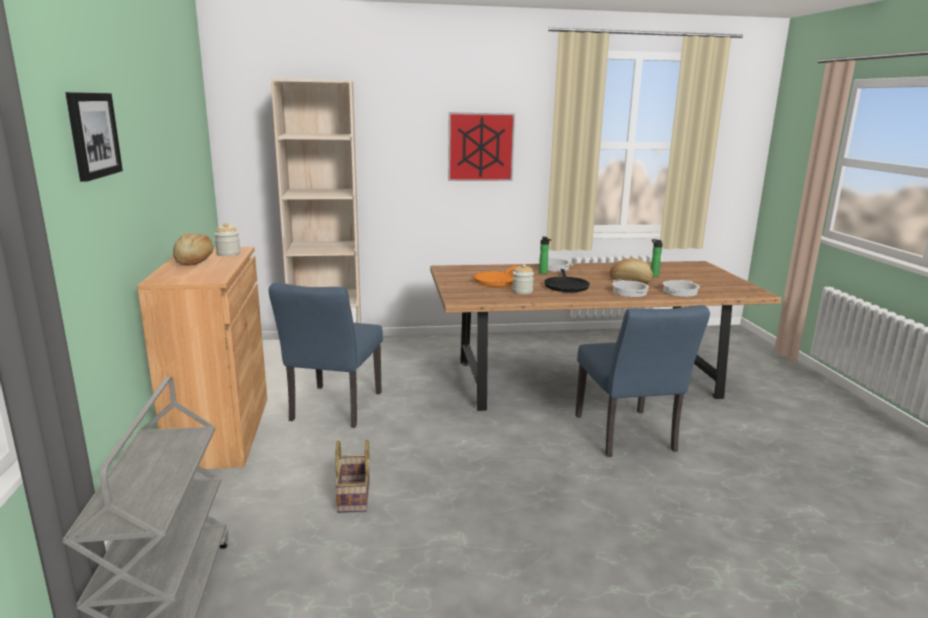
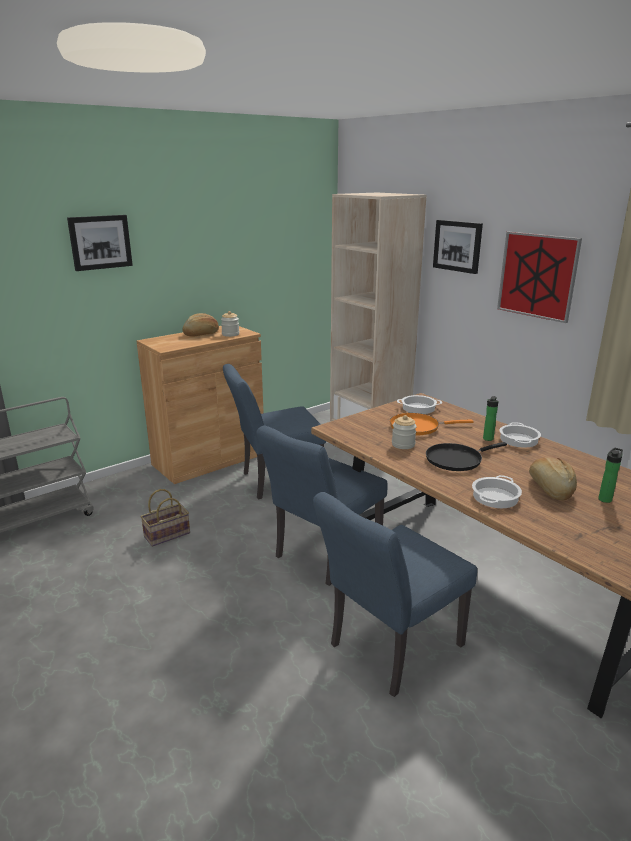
camera: 60 degrees right, 5 degrees up
cooking pot [663,280,700,297] -> cooking pot moved to [397,395,442,414]
none -> blue chair [256,425,387,586]
none -> picture [433,220,483,274]

